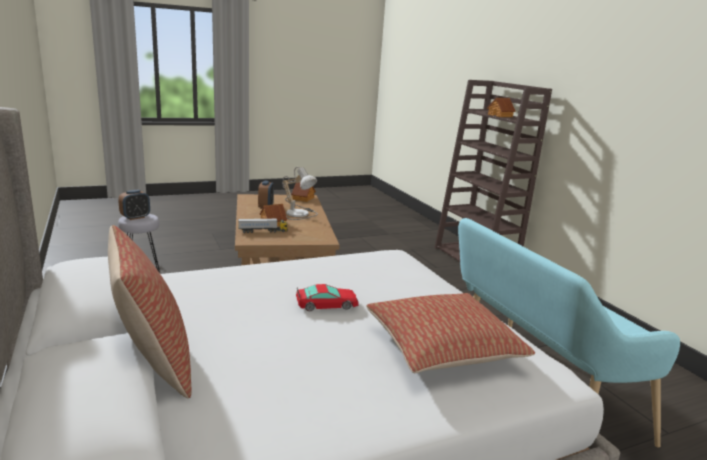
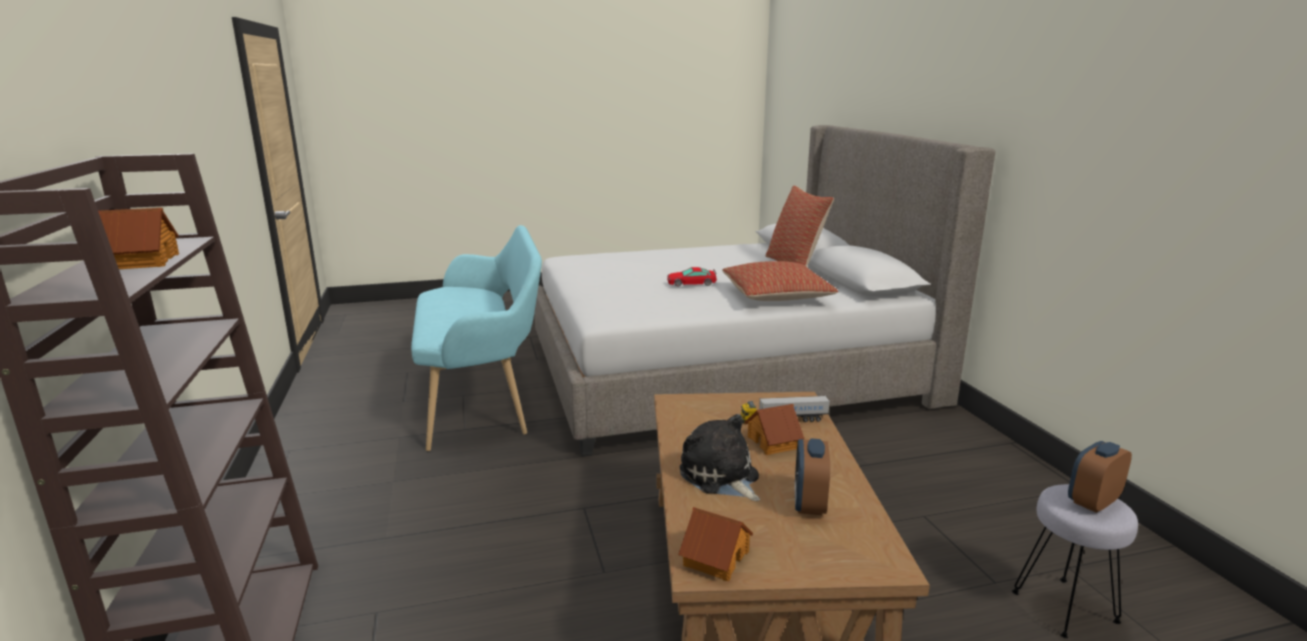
camera: 170 degrees left, 0 degrees up
table lamp [283,167,318,220] -> plush toy [680,414,760,501]
pillow [366,293,535,373] -> pillow moved to [722,261,838,301]

